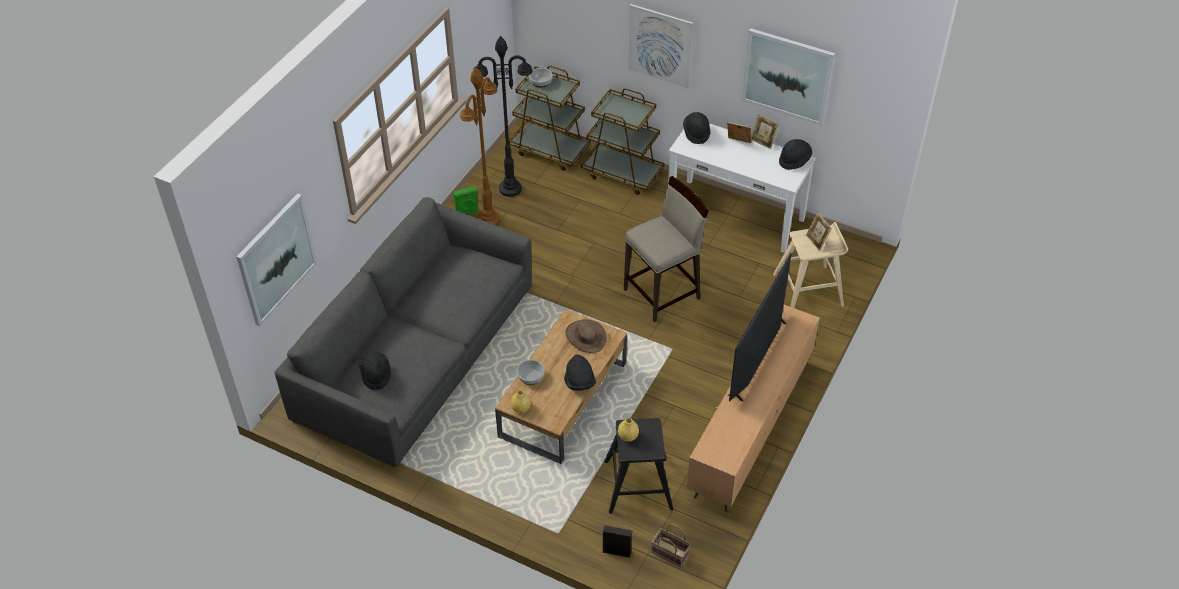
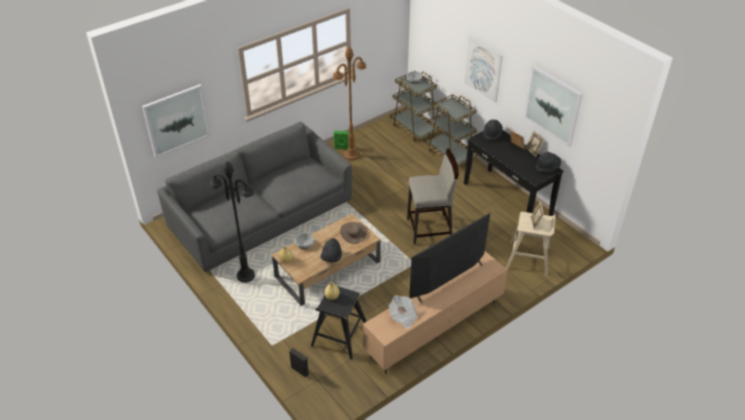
camera: 25 degrees right, 5 degrees down
black hat [359,351,391,390] -> none
black floor lamp [473,36,532,197] -> black floor lamp moved to [210,161,255,283]
basket [651,524,691,568] -> none
white console table [668,123,816,253] -> black console table [464,130,563,216]
none -> newspaper [389,295,418,329]

